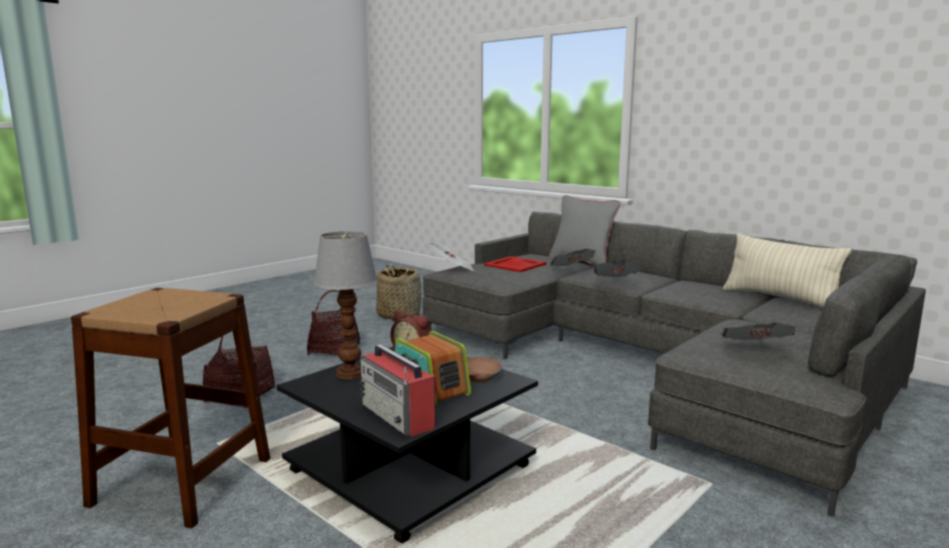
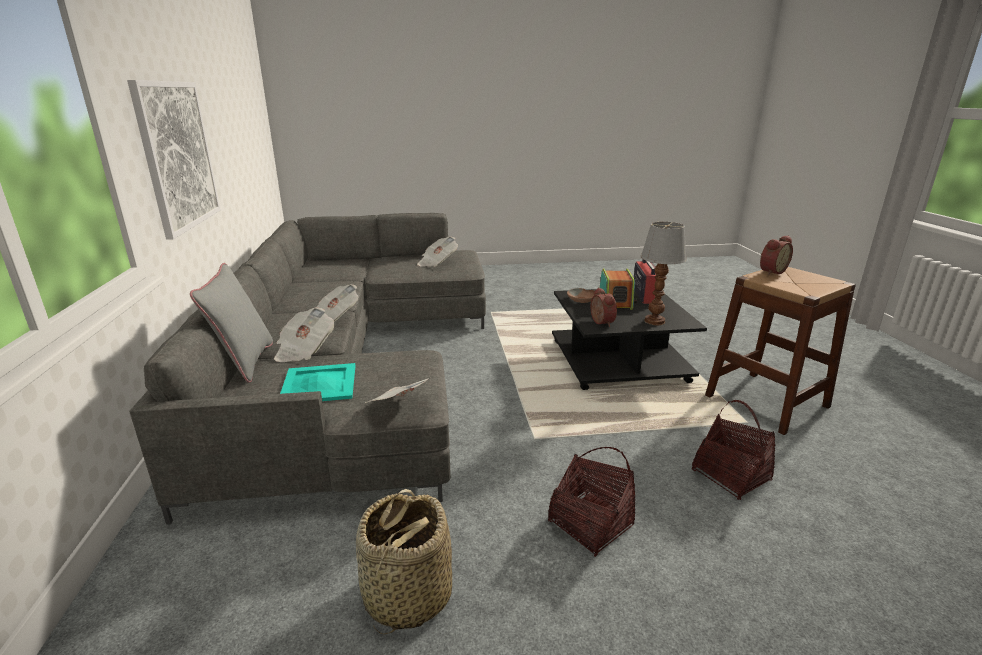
camera: 140 degrees left, 10 degrees up
red tray [484,256,547,272] -> turquoise tray [280,363,355,401]
beige pillow [723,234,852,308] -> none
none -> picture [127,80,221,240]
none -> alarm clock [760,235,793,275]

